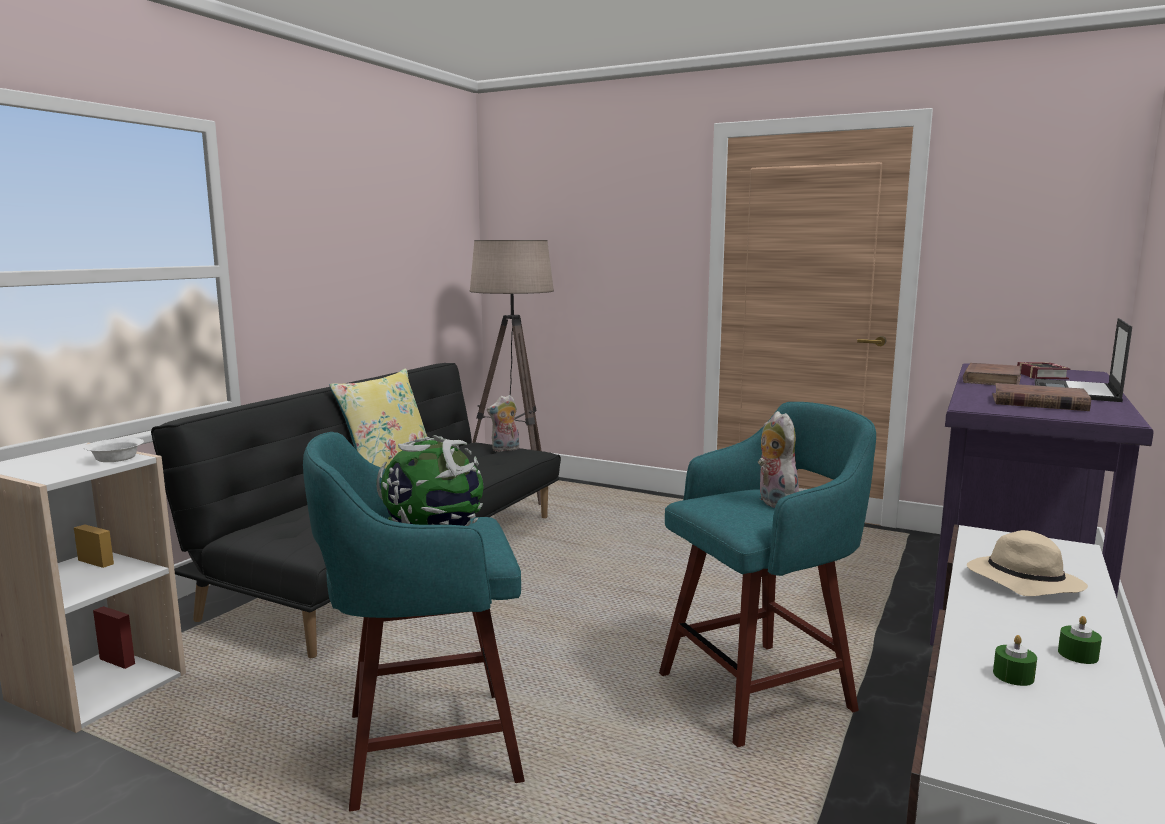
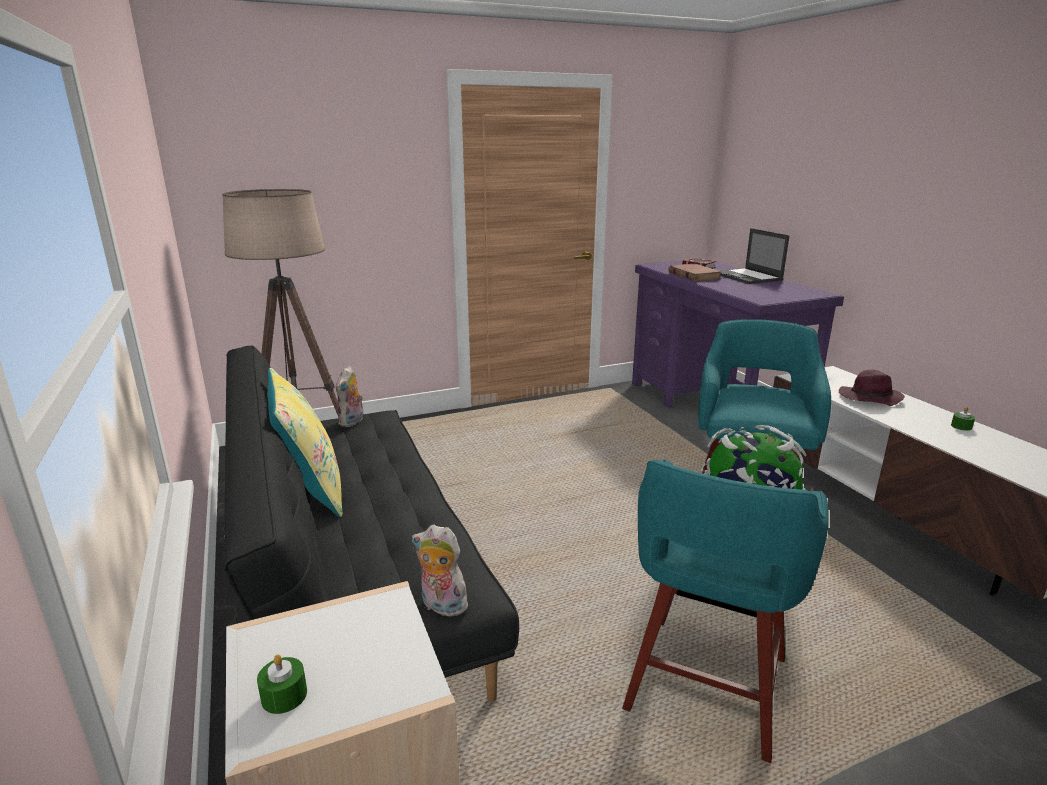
camera: 50 degrees left, 10 degrees up
white bowl [84,438,144,462] -> none
plush toy [758,411,799,508] -> plush toy moved to [412,525,468,616]
beige hat [967,530,1088,596] -> purple hat [839,369,905,406]
brown book [992,383,1091,411] -> none
green candle [993,635,1037,686] -> green candle moved to [257,654,307,714]

